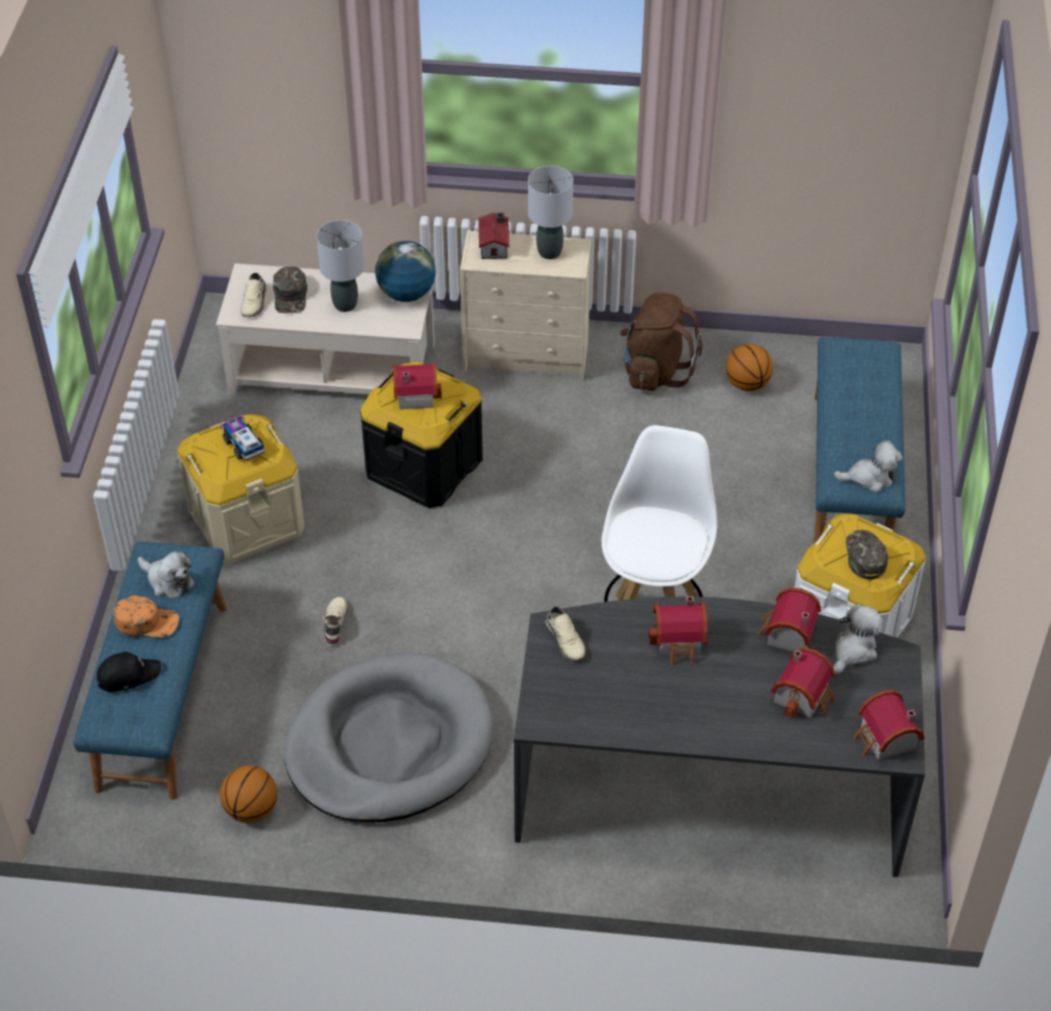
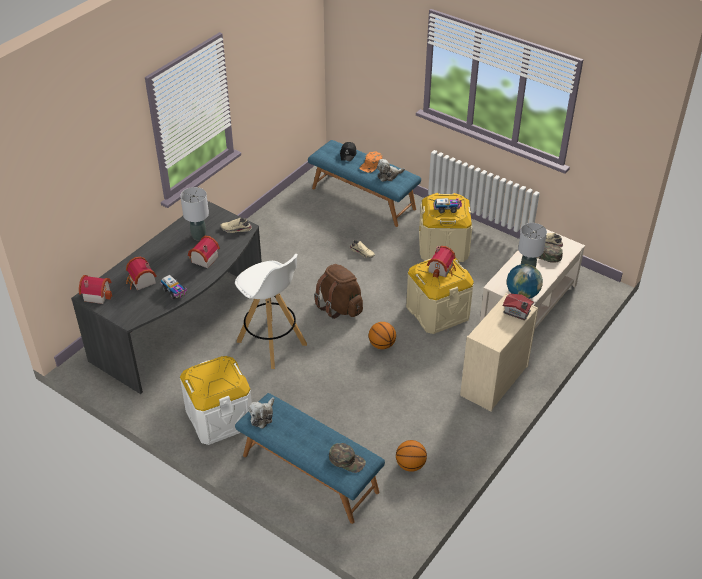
camera: 120 degrees right, 5 degrees down
basketball [220,765,277,823] -> basketball moved to [369,322,396,349]
grey dog bed [284,653,494,822] -> none
black storage box [360,362,483,508] -> beige storage box [406,258,474,334]
grey table lamp [528,166,573,259] -> grey table lamp moved to [180,187,209,240]
brown backpack [620,293,703,391] -> brown backpack moved to [314,264,363,319]
toy house [758,588,821,652] -> toy truck [160,275,187,299]
plush toy [833,604,883,675] -> none
green cap [846,530,888,579] -> green cap moved to [329,443,366,473]

